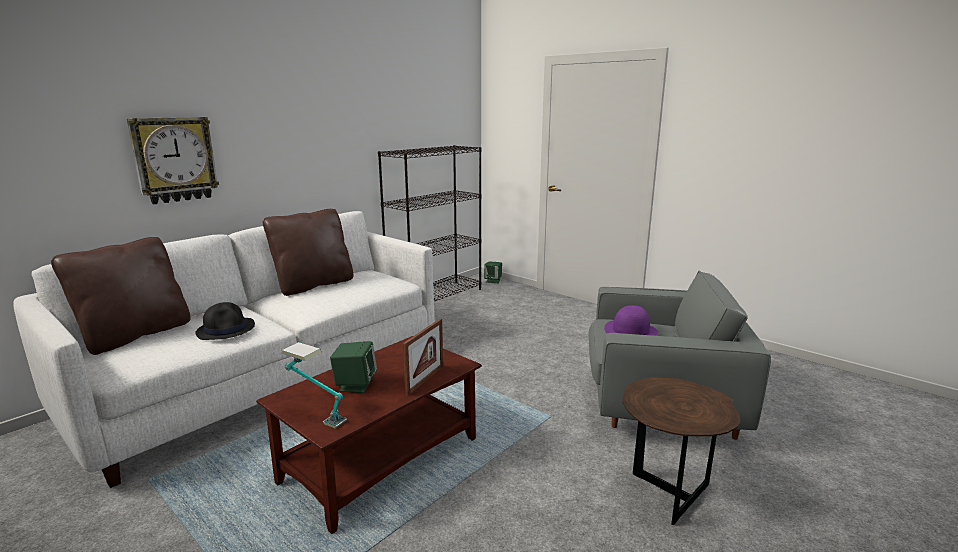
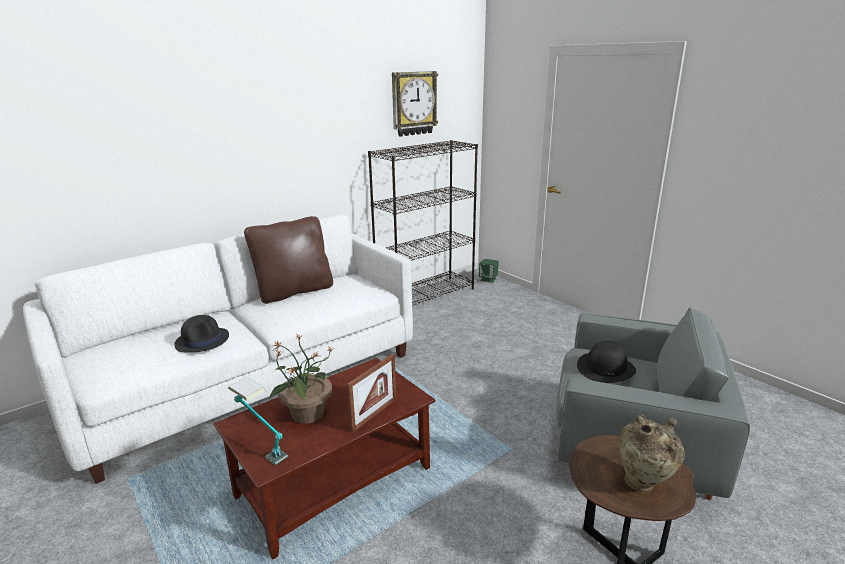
camera: 10 degrees right, 5 degrees up
brown pillow [51,237,191,355] -> none
wall clock [127,117,219,204] -> wall clock moved to [392,71,438,137]
green speaker [330,341,377,393] -> potted plant [269,334,333,424]
purple hat [604,305,658,336] -> black hat [577,341,636,383]
none -> beige vase [619,414,685,492]

